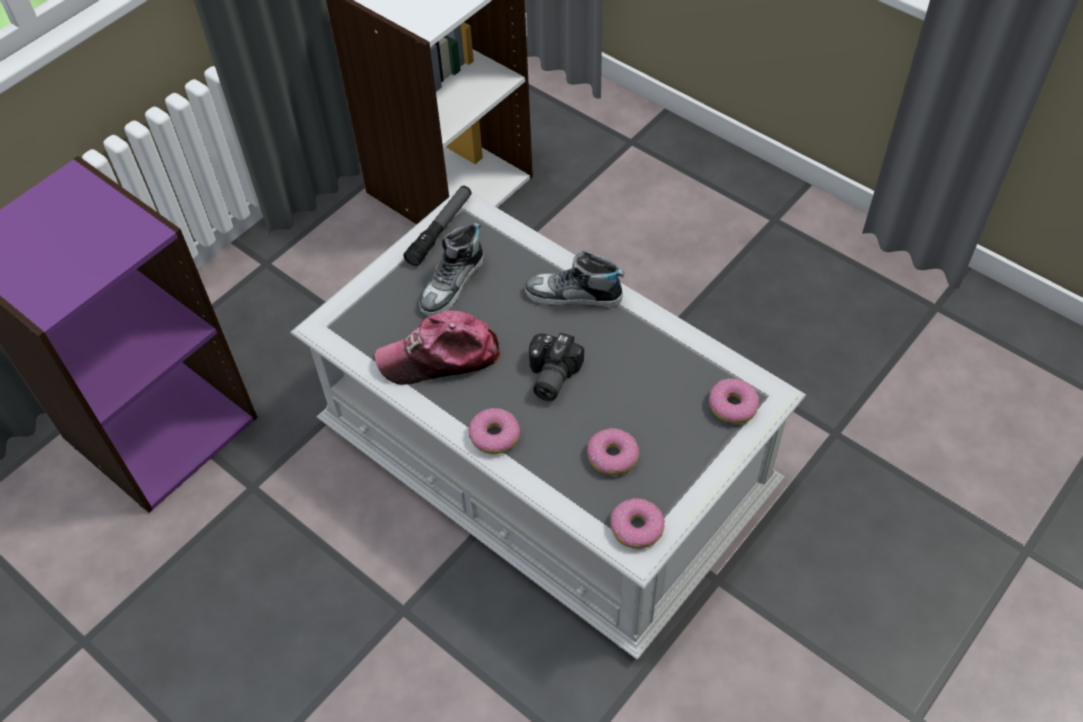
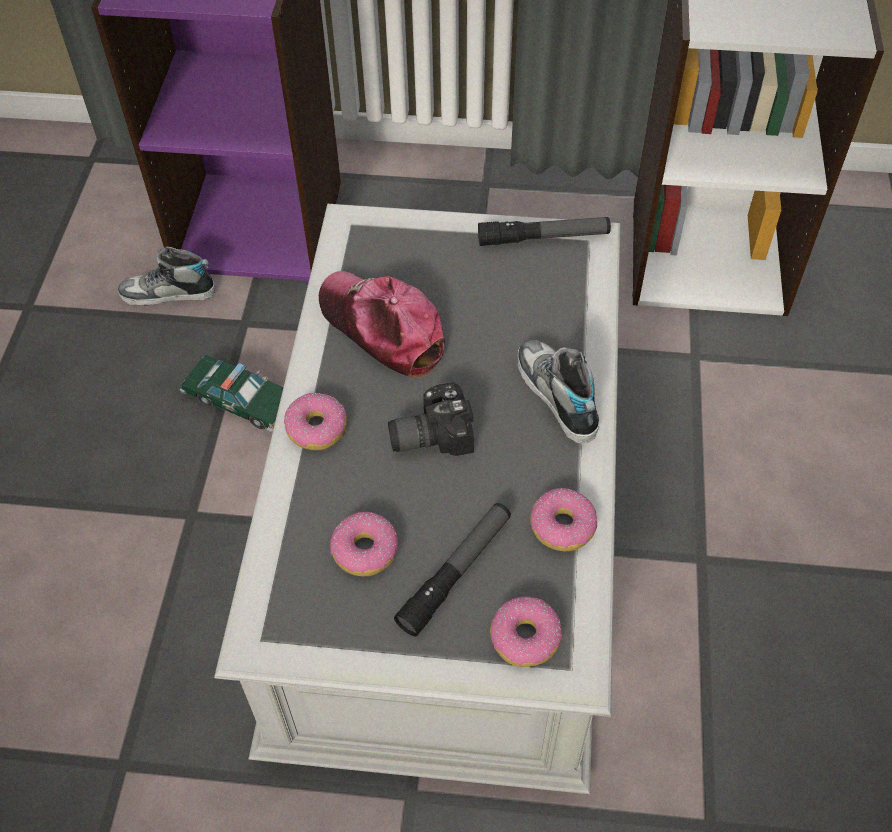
camera: 55 degrees right, 0 degrees up
shoe [419,223,484,316] -> shoe moved to [118,246,216,306]
donut [610,498,665,549] -> donut moved to [530,488,597,552]
none -> toy car [180,355,283,433]
none -> flashlight [394,503,511,637]

